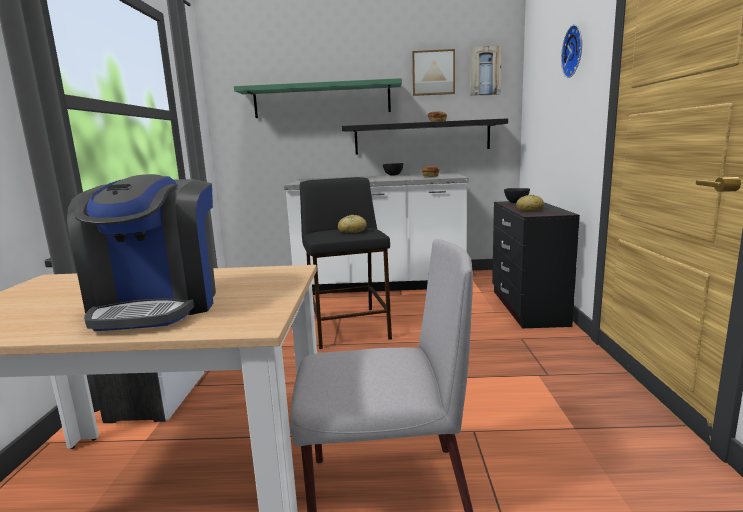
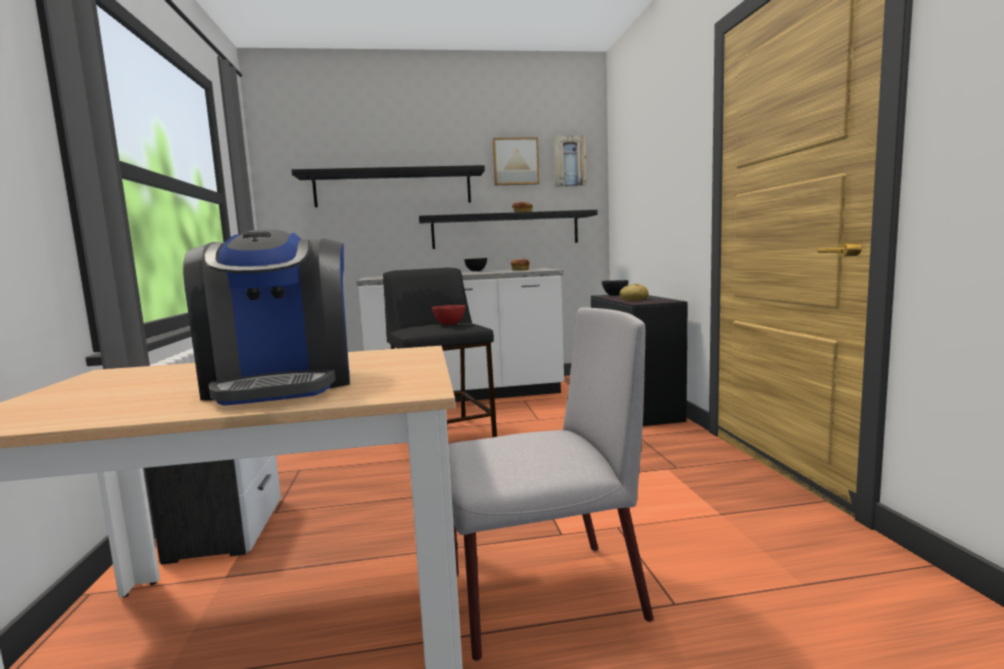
camera: 10 degrees left, 5 degrees down
green shelf [234,78,402,118] -> black shelf [291,165,485,207]
bread [338,215,367,233] -> red bowl [432,305,465,325]
wall clock [561,25,582,78] -> none

